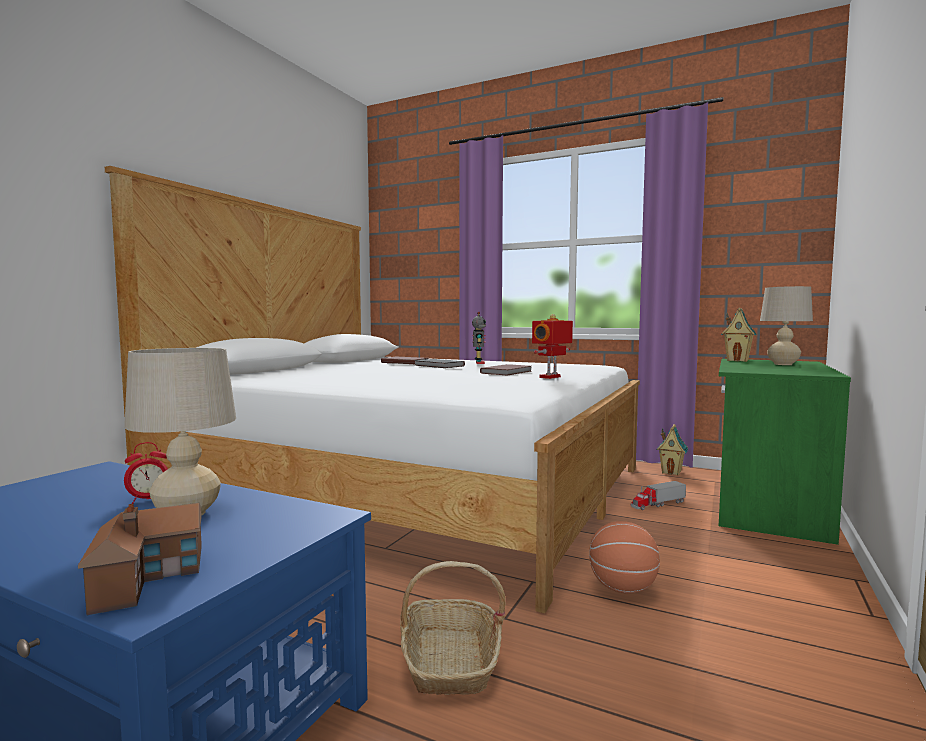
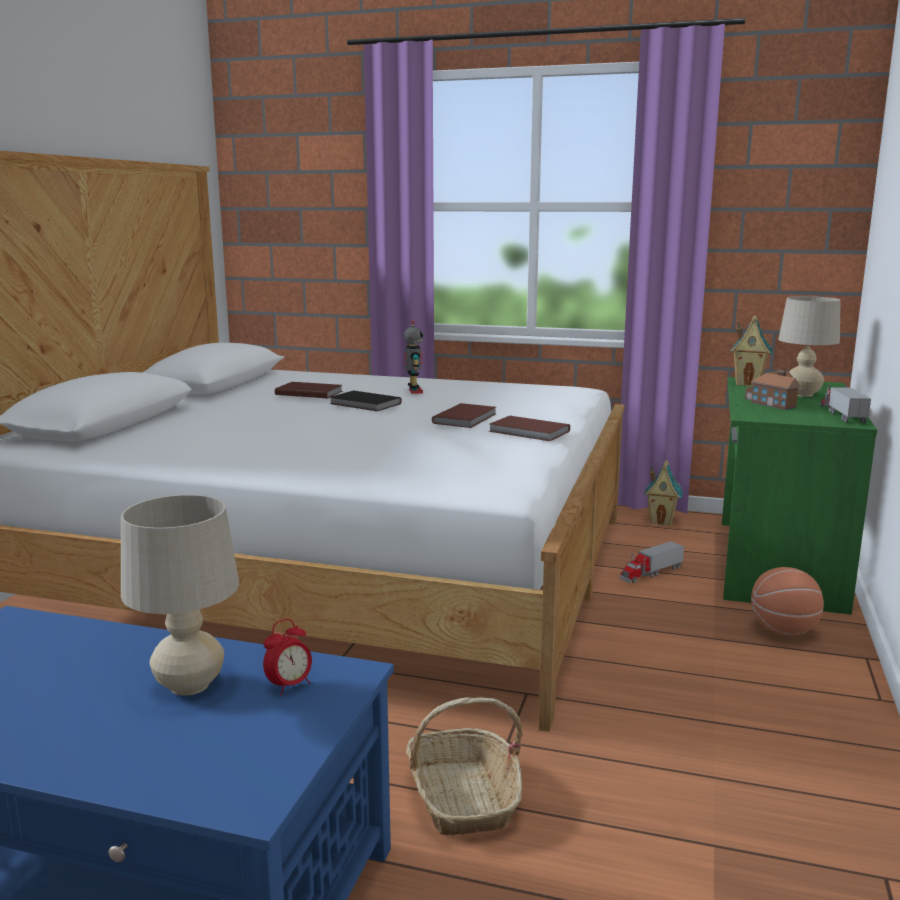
camera: 10 degrees left, 10 degrees up
toy house [78,503,202,616] -> toy house moved to [745,367,801,410]
alarm clock [124,442,168,504] -> alarm clock moved to [263,619,312,695]
toy robot [532,314,573,379] -> brown book [489,416,570,441]
basketball [589,521,660,594] -> basketball moved to [751,567,824,636]
none -> toy truck [820,385,871,423]

